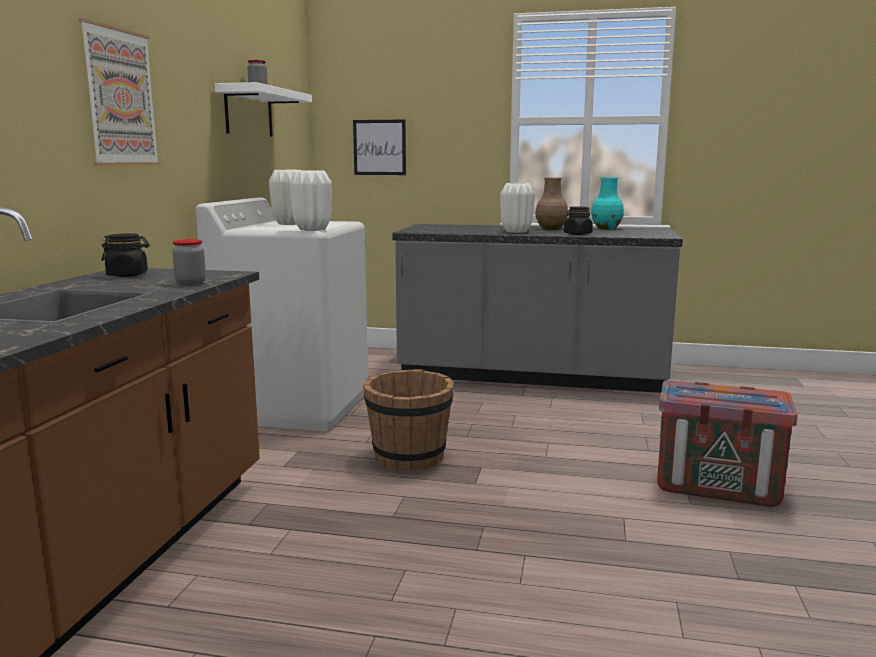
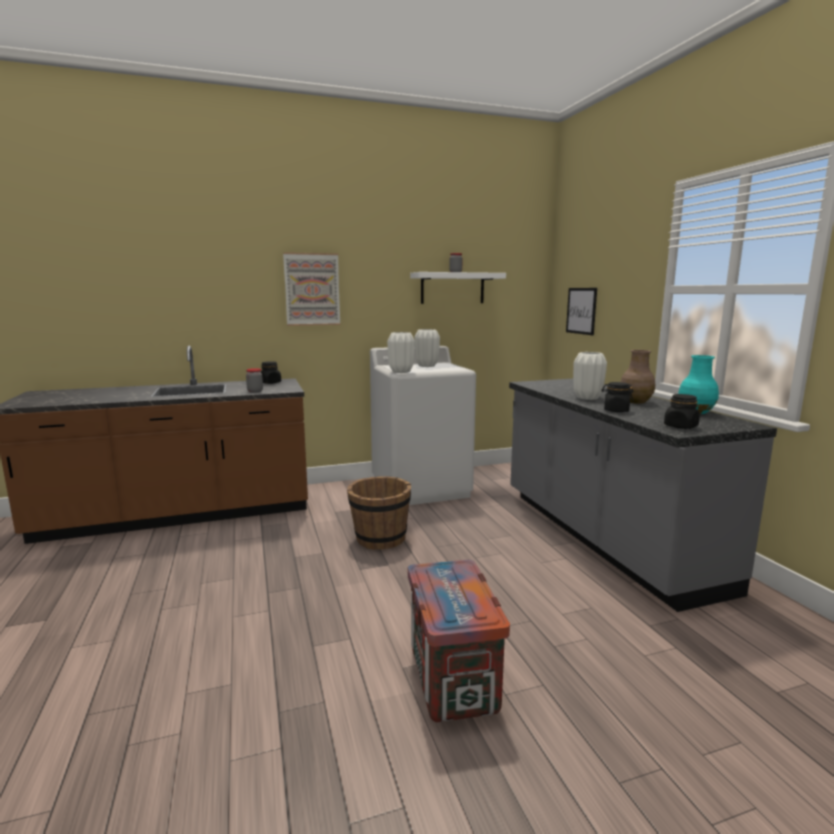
camera: 60 degrees right, 0 degrees up
none -> black jar [664,394,700,429]

